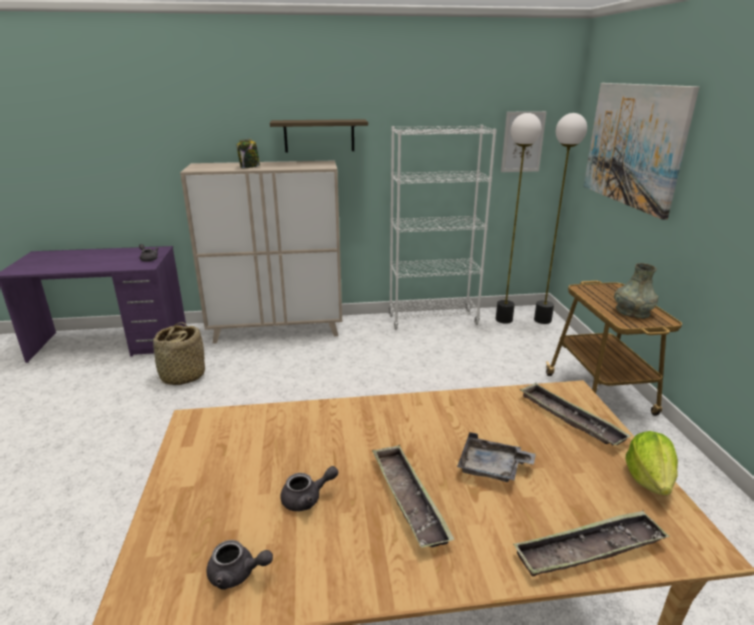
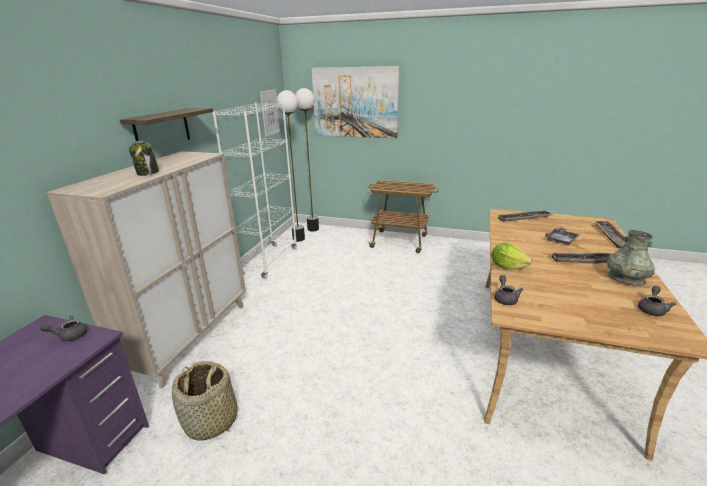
camera: 65 degrees left, 0 degrees up
grey teapot [280,466,338,511] -> grey teapot moved to [494,275,523,305]
grey vase [614,263,658,319] -> grey vase moved to [606,230,655,286]
lettuce [626,431,678,496] -> lettuce moved to [492,242,533,270]

